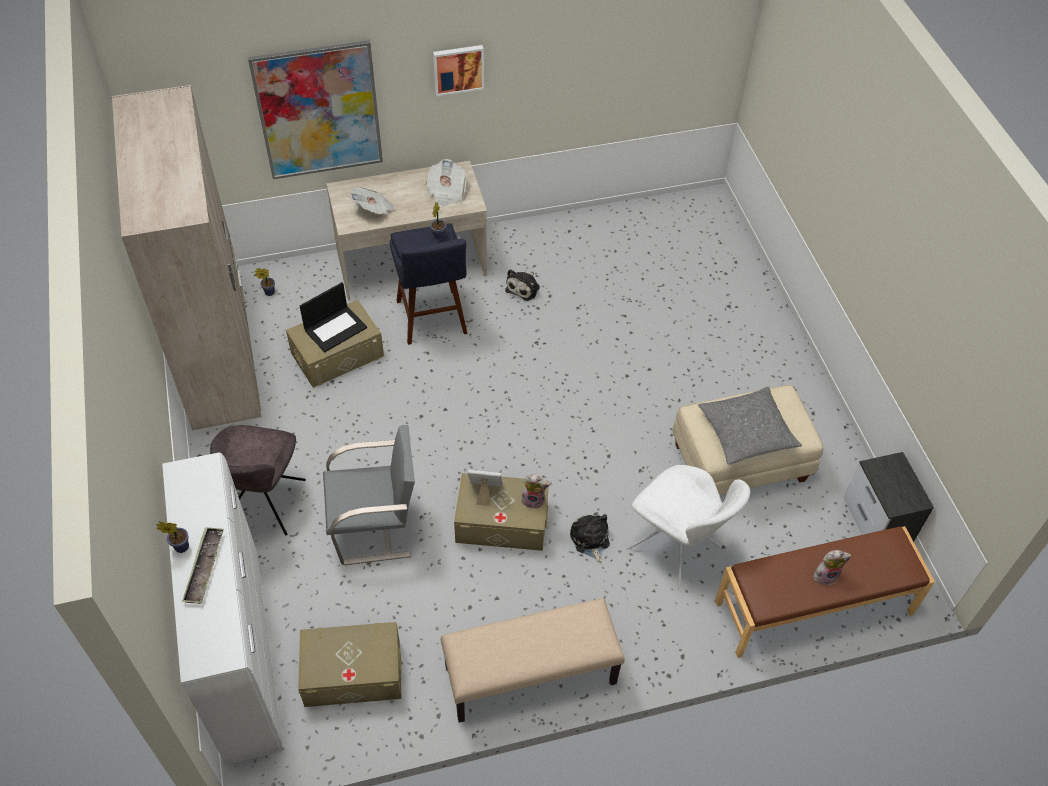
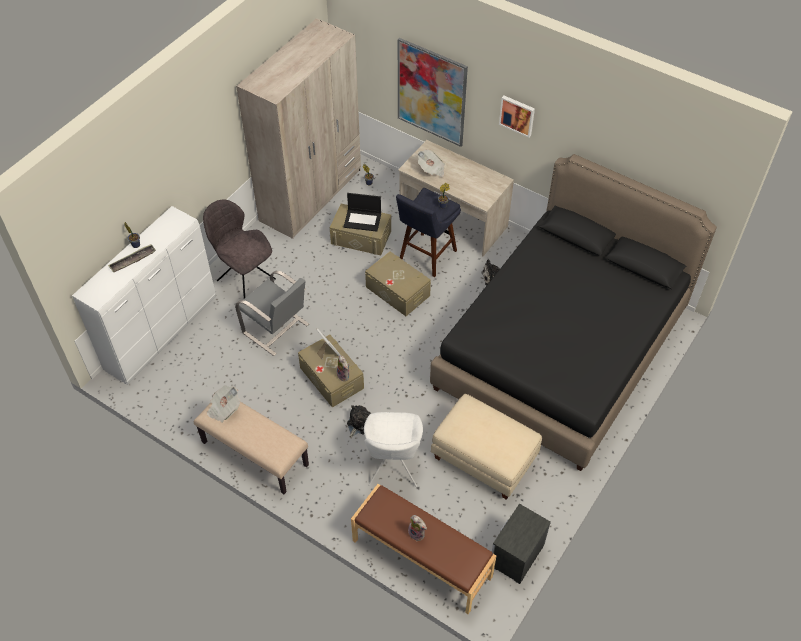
camera: 50 degrees right, 0 degrees up
grey chair [197,425,306,535] -> grey chair turned 75 degrees clockwise [203,199,276,299]
beige storage box [298,622,402,707] -> beige storage box moved to [365,251,431,316]
newspaper [426,159,467,207] -> newspaper moved to [207,385,240,423]
grey pillow [698,387,802,465] -> none
none -> black bed [430,154,717,471]

